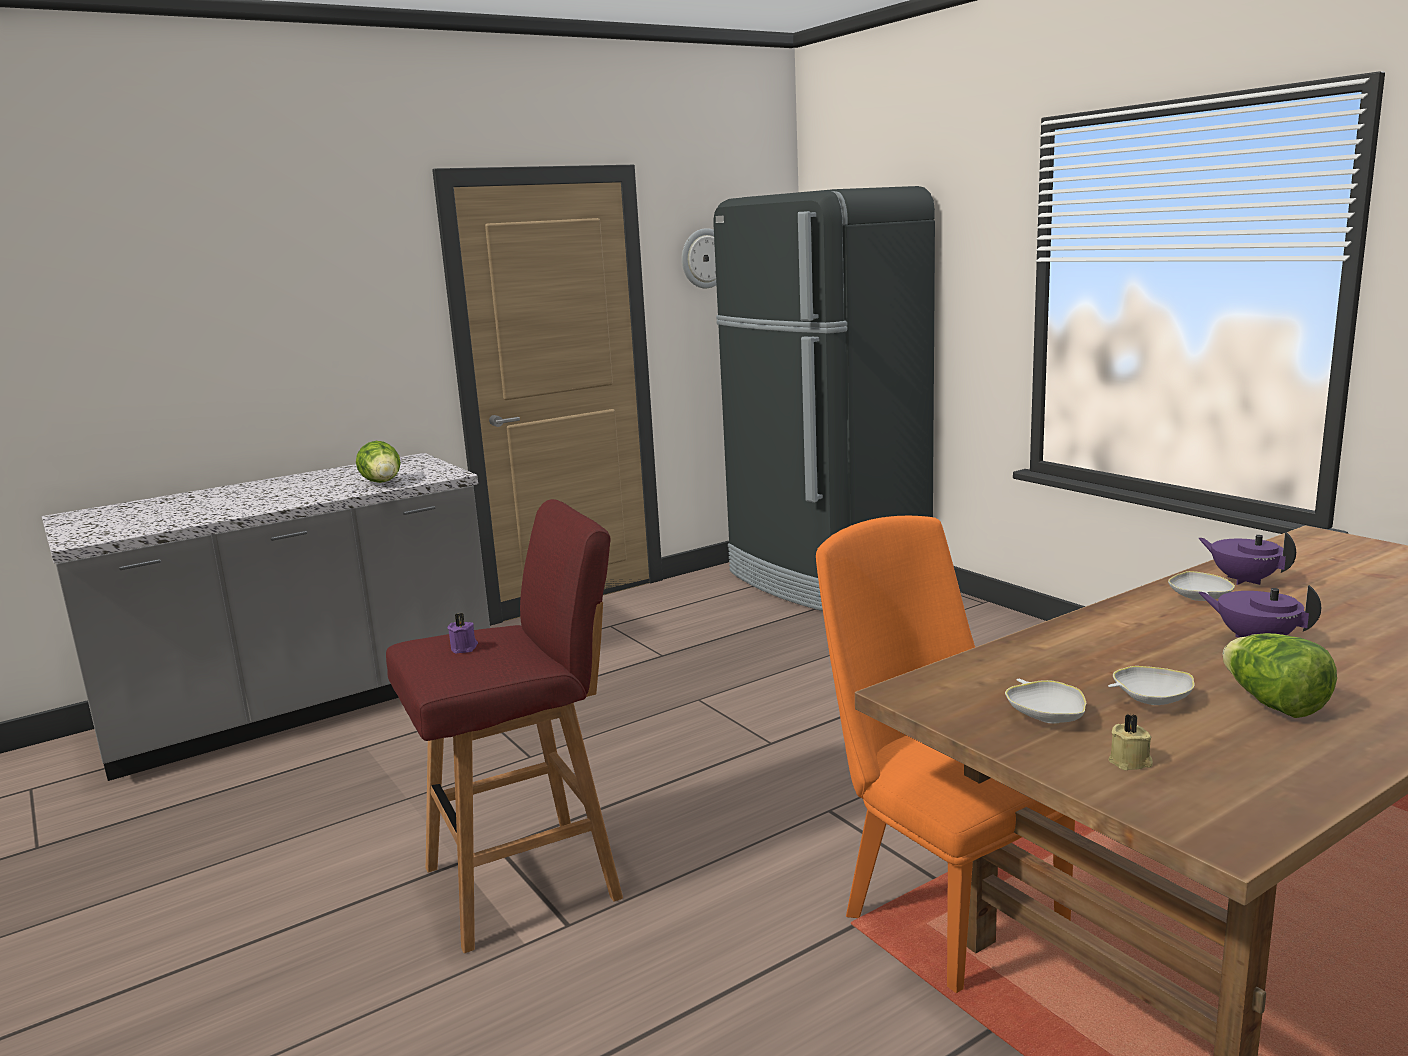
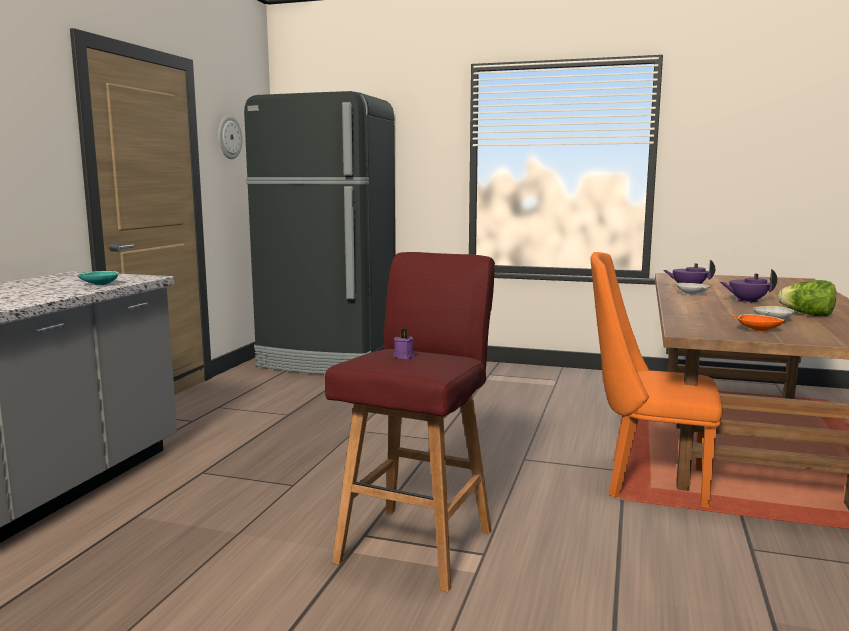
camera: 40 degrees left, 5 degrees down
lettuce [356,441,401,483] -> turquoise bowl [77,271,119,285]
white bowl [1005,679,1086,724] -> orange bowl [731,314,785,331]
beige candle [1109,714,1153,770] -> none

